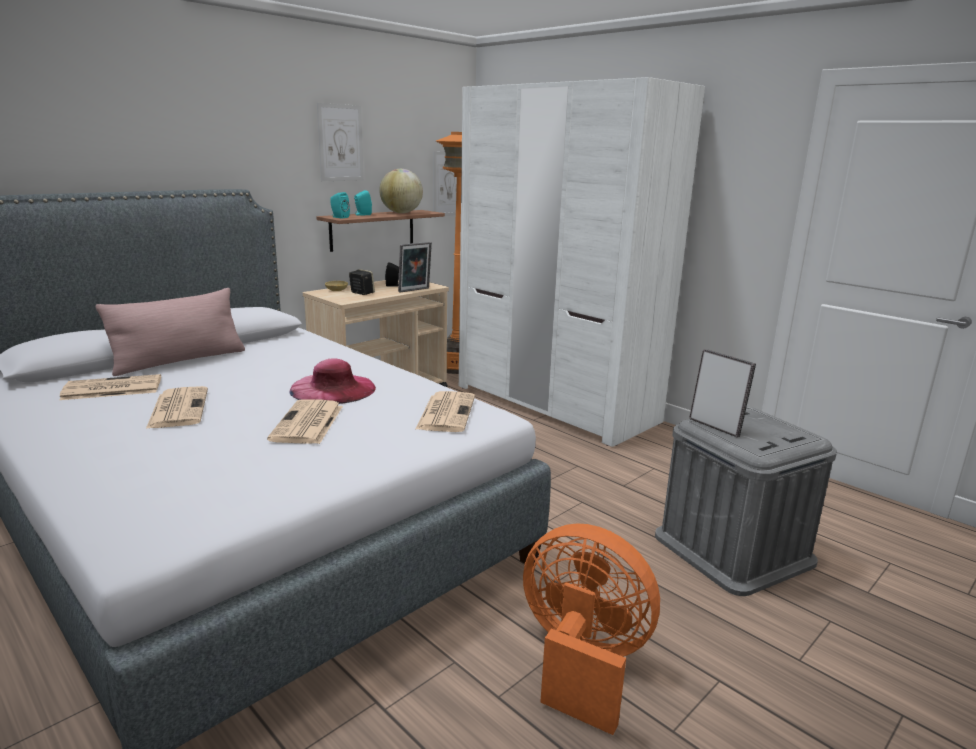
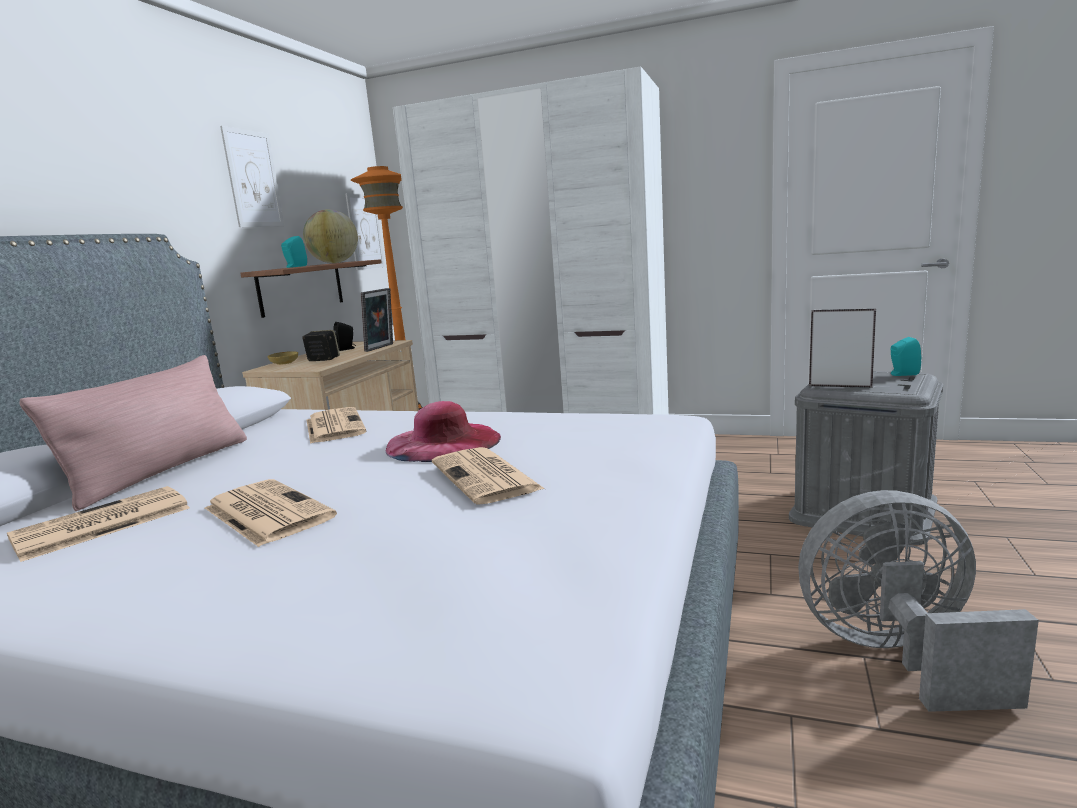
camera: 25 degrees left, 5 degrees down
turquoise speaker [330,192,350,218] -> turquoise speaker moved to [891,337,921,376]
newspaper [416,391,475,432] -> newspaper moved to [307,407,366,444]
orange fan [523,523,660,735] -> grey fan [798,490,1039,712]

